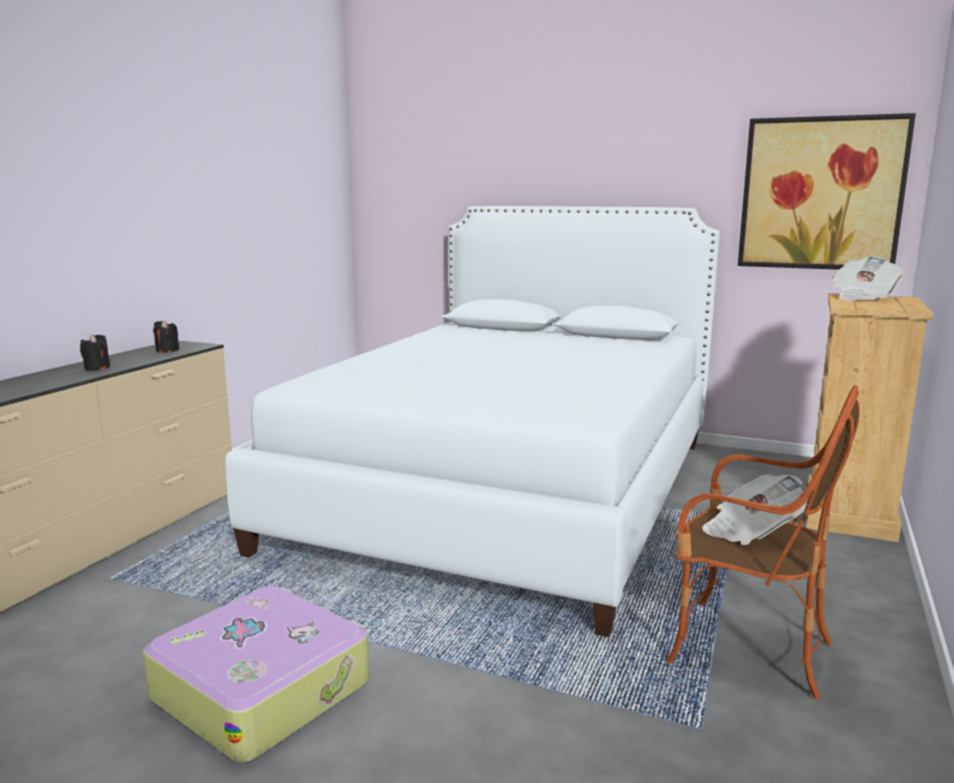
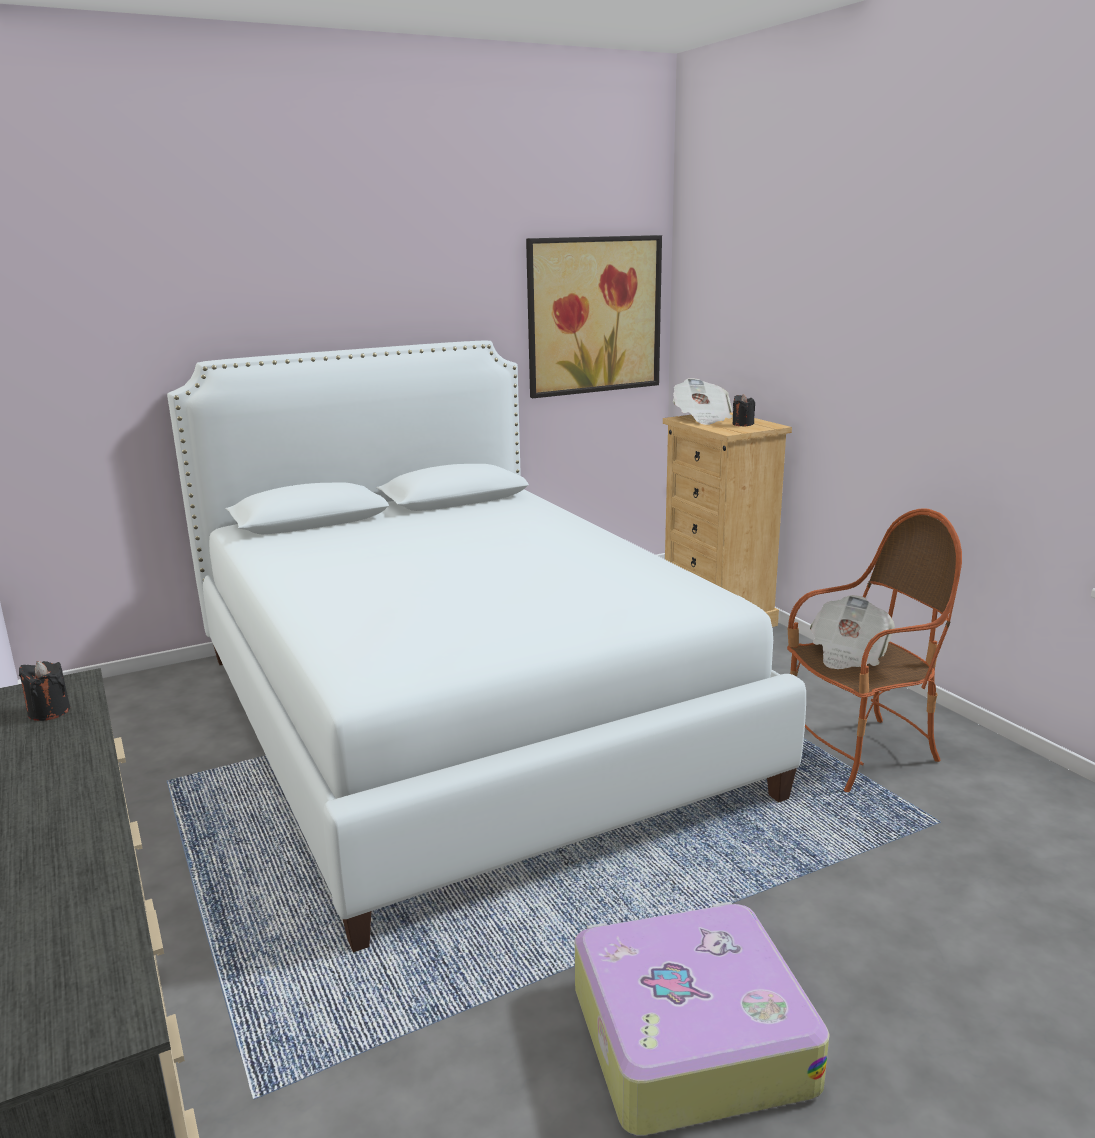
camera: 50 degrees left, 5 degrees up
black candle [80,334,110,370] -> black candle moved to [732,394,755,426]

